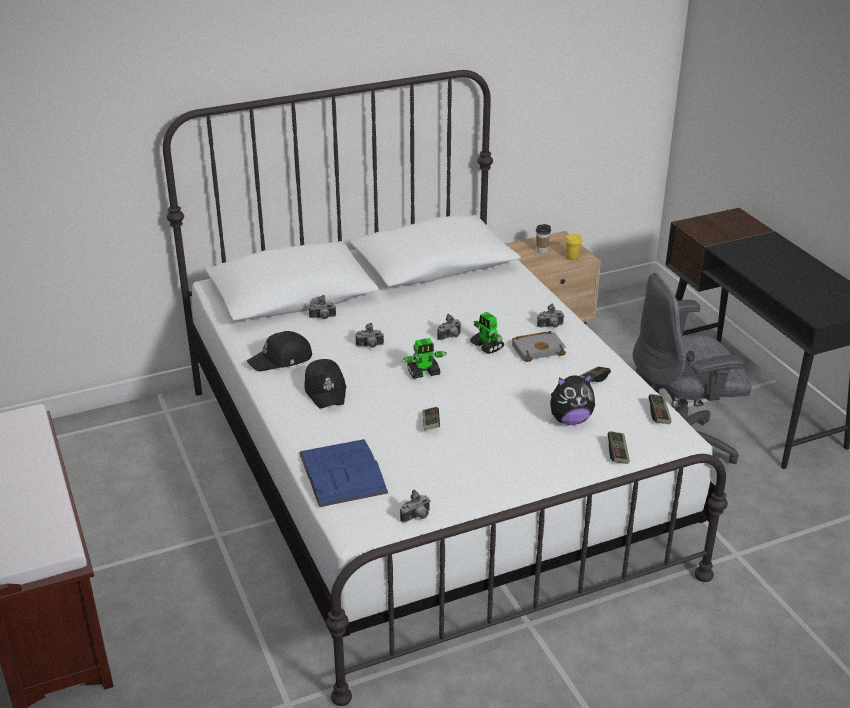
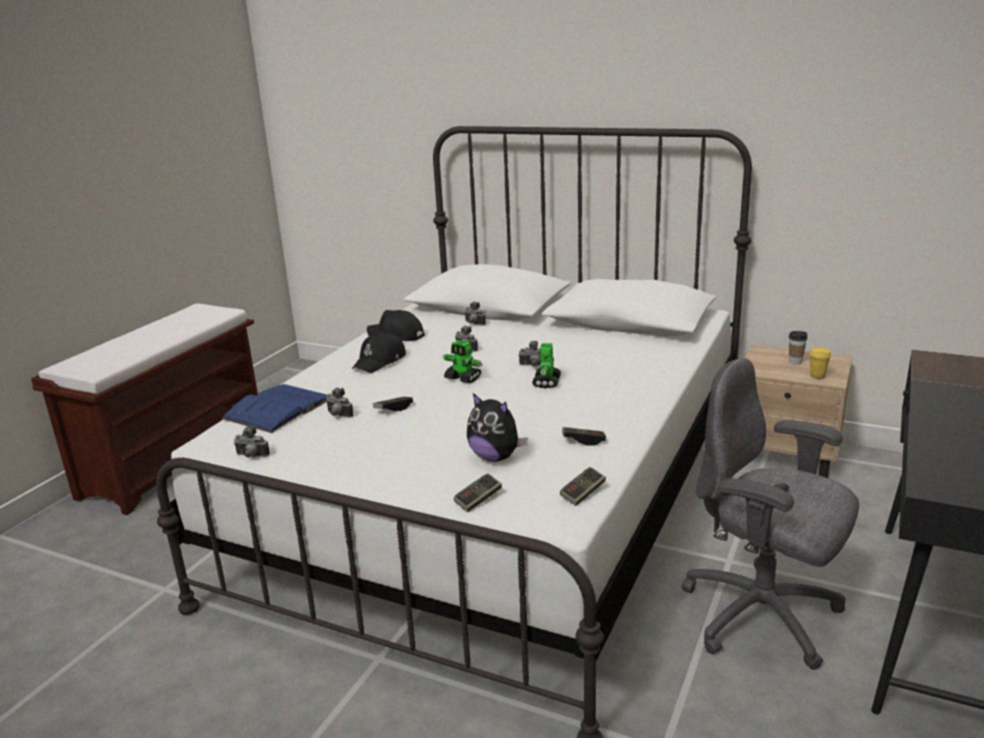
camera: 50 degrees right, 10 degrees down
grey book [512,331,566,362] -> none
camera [537,303,564,328] -> camera moved to [326,388,354,418]

